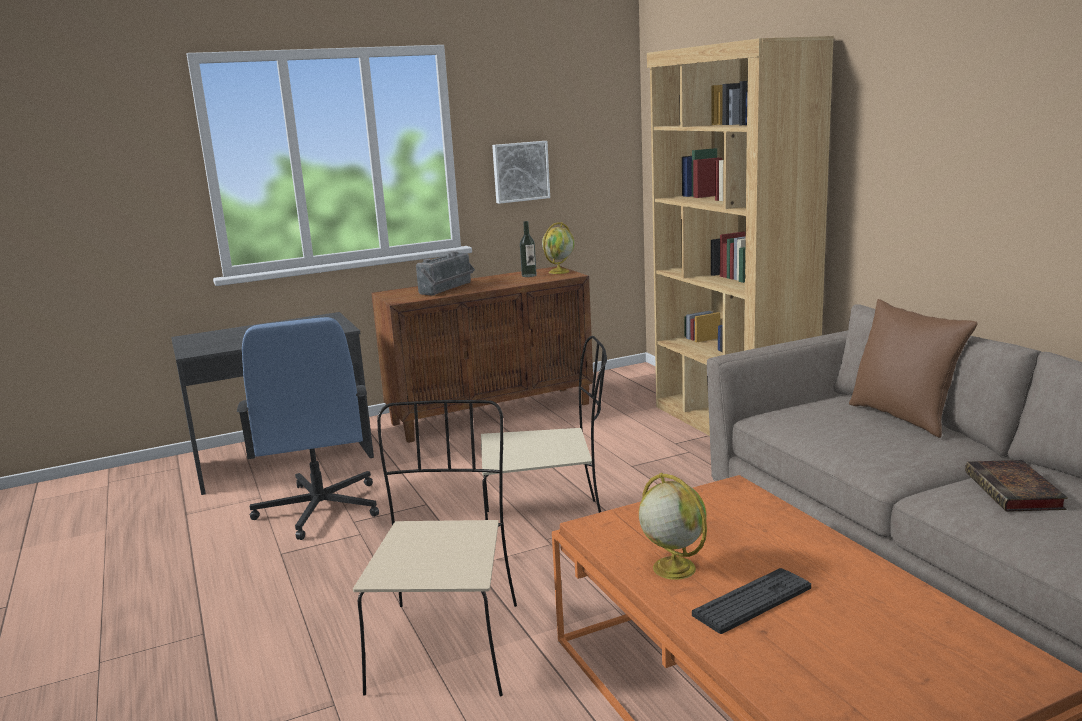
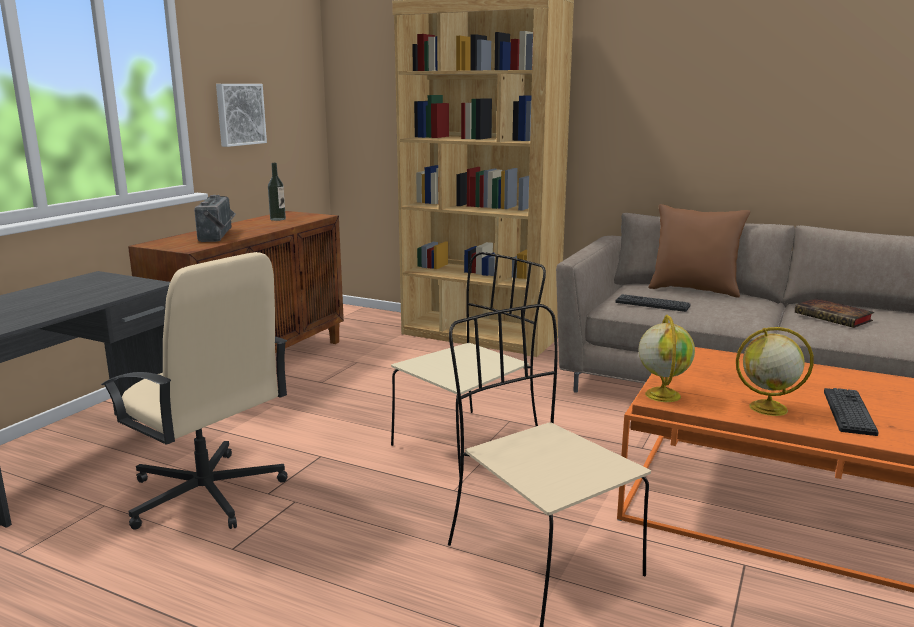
camera: 40 degrees left, 0 degrees up
blue office chair [237,317,379,540] -> beige office chair [101,252,288,530]
globe [542,222,575,274] -> globe moved to [638,315,695,402]
none -> keyboard [615,294,690,312]

